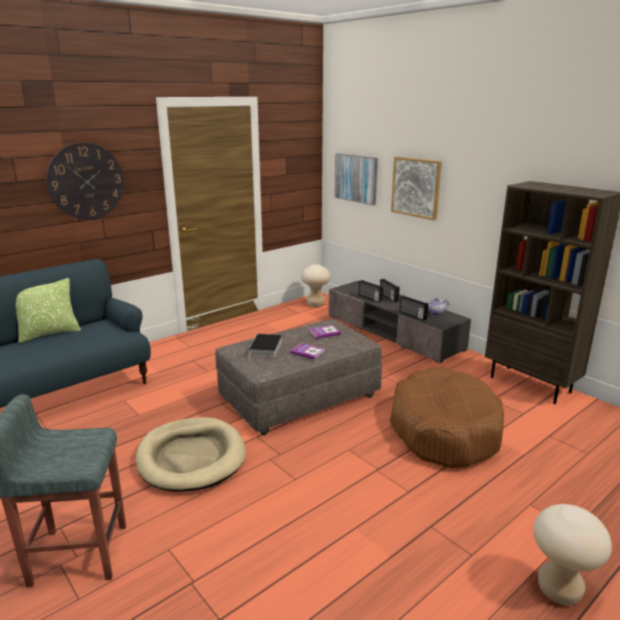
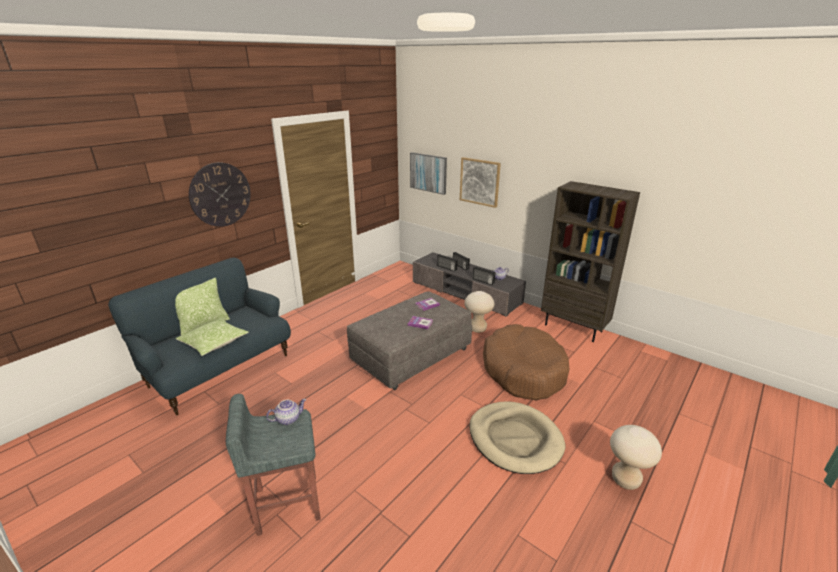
camera: 10 degrees left, 5 degrees up
beige dog bed [136,417,246,492] -> beige dog bed moved to [469,401,565,474]
book [248,334,282,359] -> none
beige stool [301,264,331,307] -> beige stool moved to [464,291,494,333]
none -> pillow [176,317,249,356]
none -> teapot [266,399,306,425]

